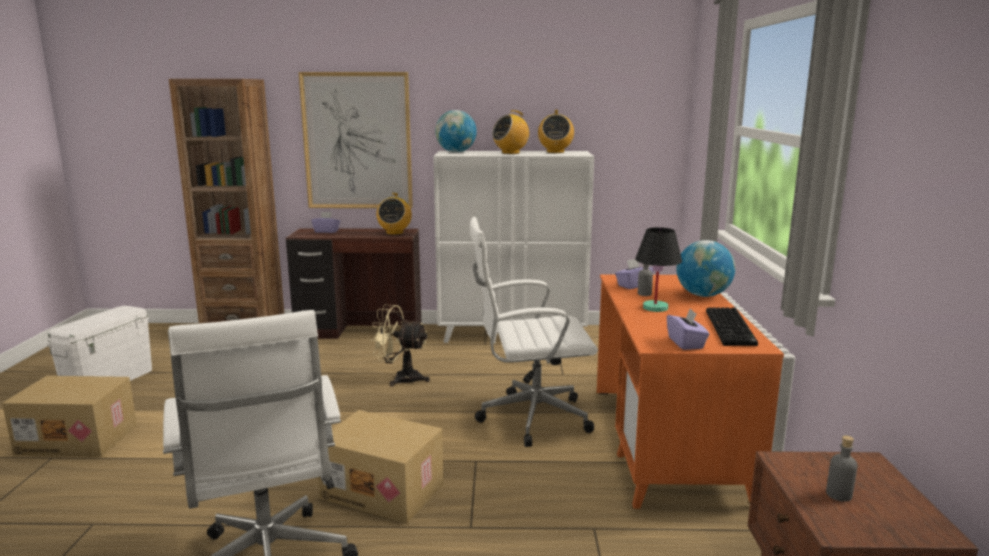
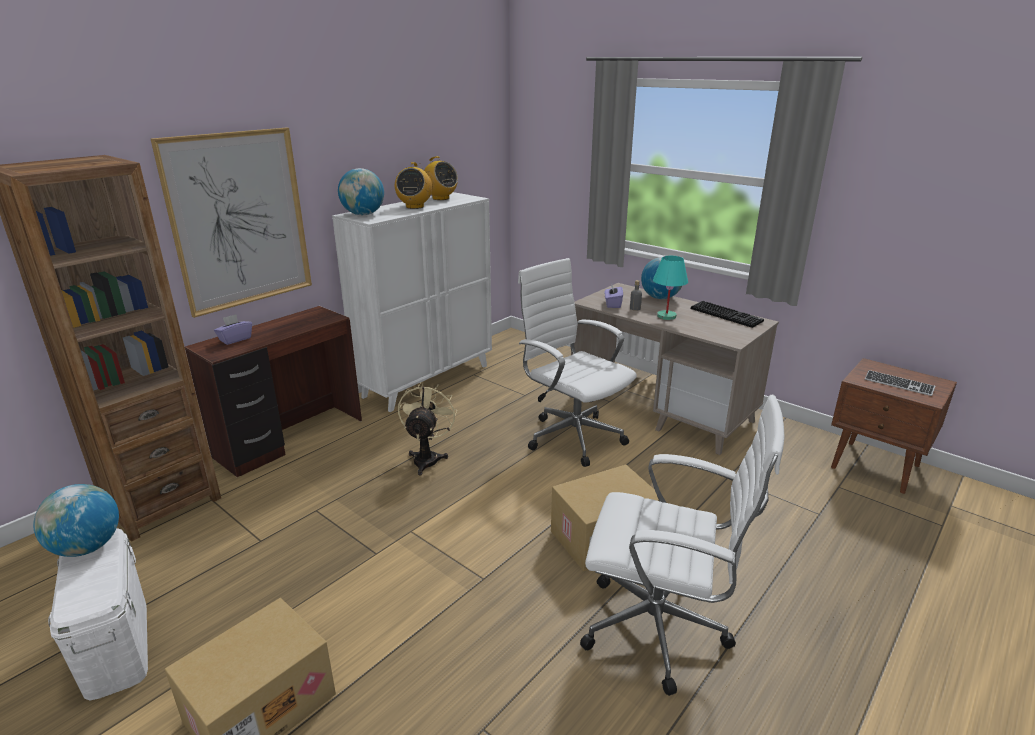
camera: 50 degrees left, 10 degrees up
beige fan [370,305,430,387] -> beige fan turned 135 degrees clockwise [398,382,457,476]
radio [376,193,412,235] -> none
white office chair [470,217,598,447] -> white office chair turned 105 degrees clockwise [518,258,637,467]
orange desk [597,274,784,509] -> beige desk [569,283,779,455]
black table lamp [635,227,682,312] -> turquoise table lamp [653,256,688,320]
purple tissue box [667,308,709,350] -> none
grey bottle [826,435,858,502] -> keyboard [865,370,935,396]
none -> globe [33,484,119,557]

